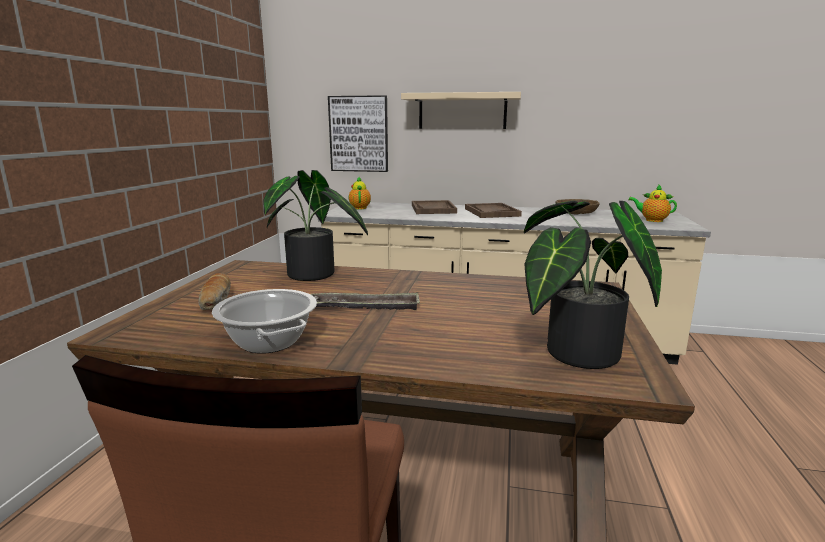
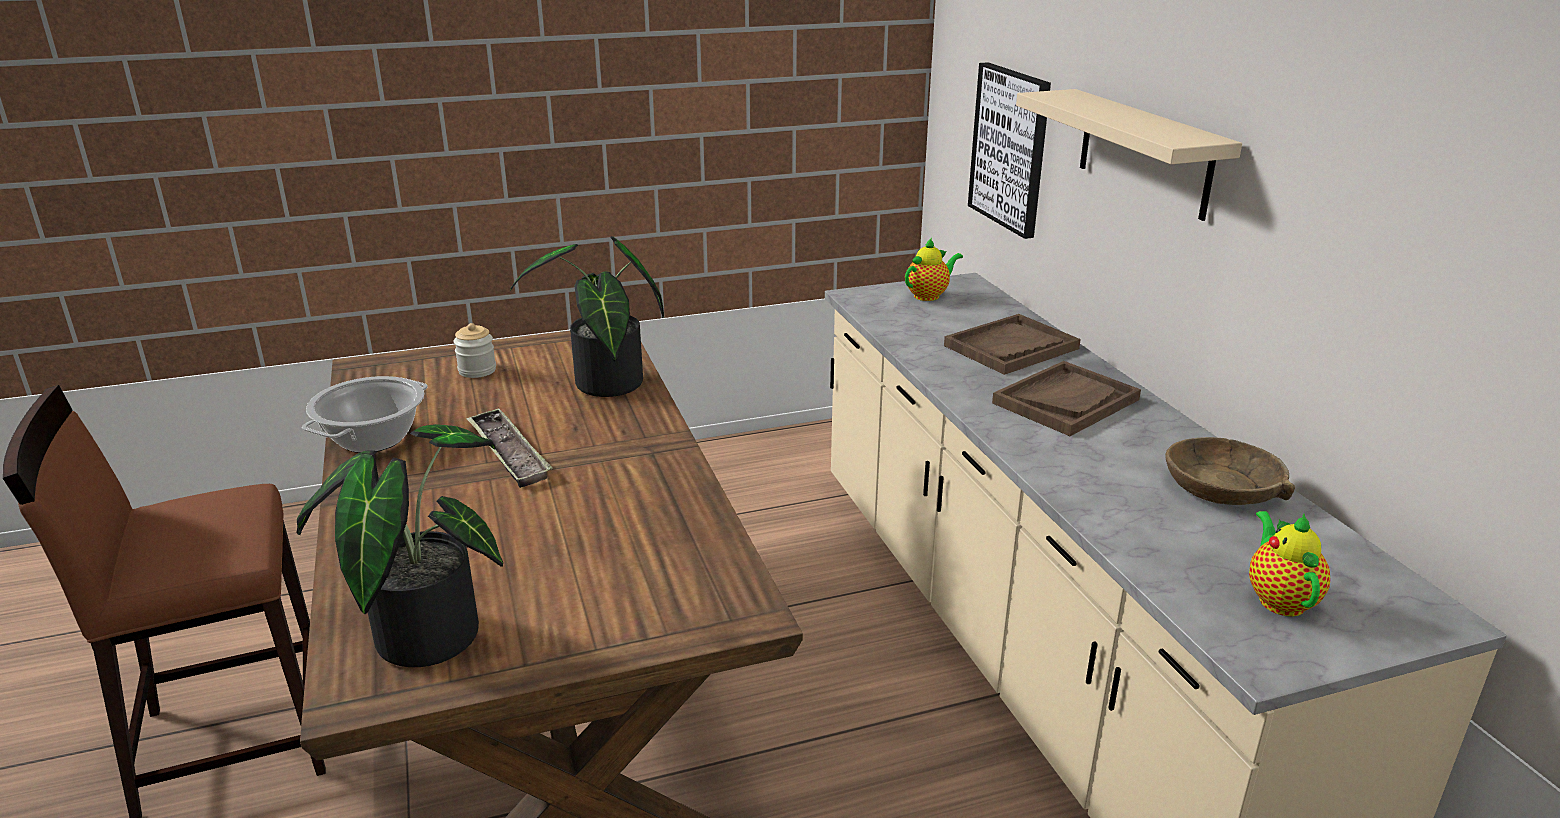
camera: 60 degrees right, 10 degrees up
bread [198,273,231,310] -> jar [454,323,496,378]

